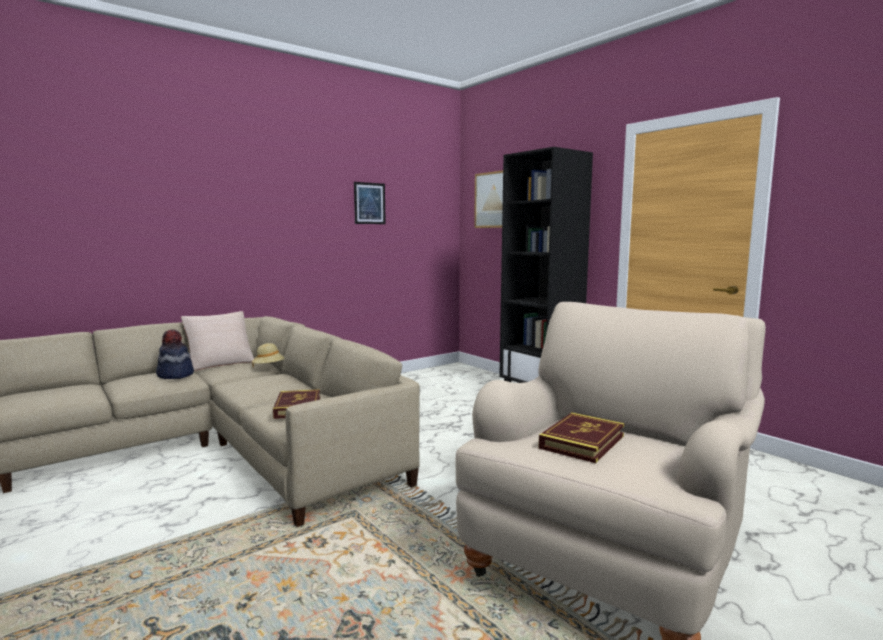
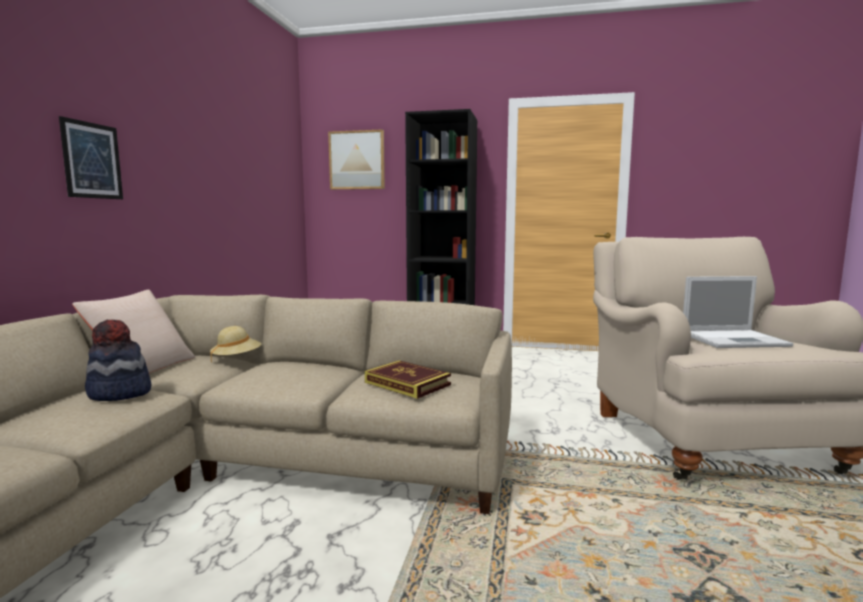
camera: 40 degrees left, 0 degrees up
picture [354,182,386,224] -> picture moved to [59,116,123,199]
book [539,412,624,463] -> laptop [683,276,794,348]

